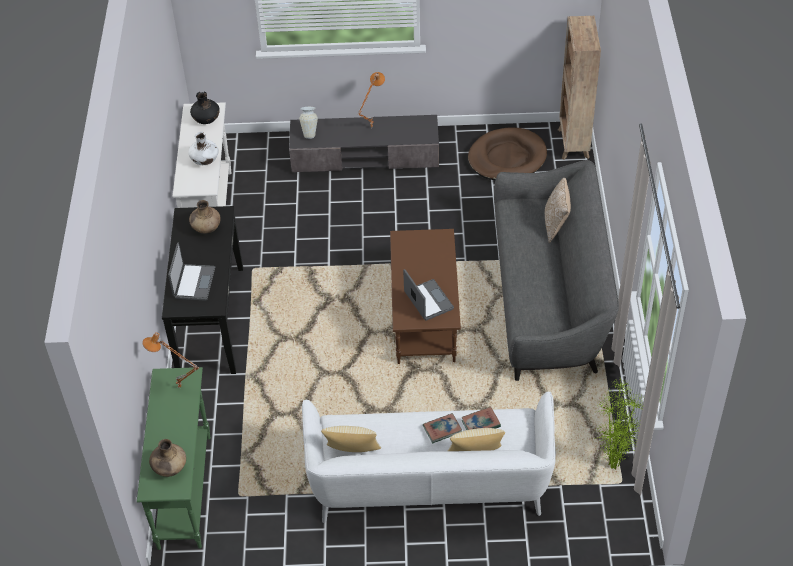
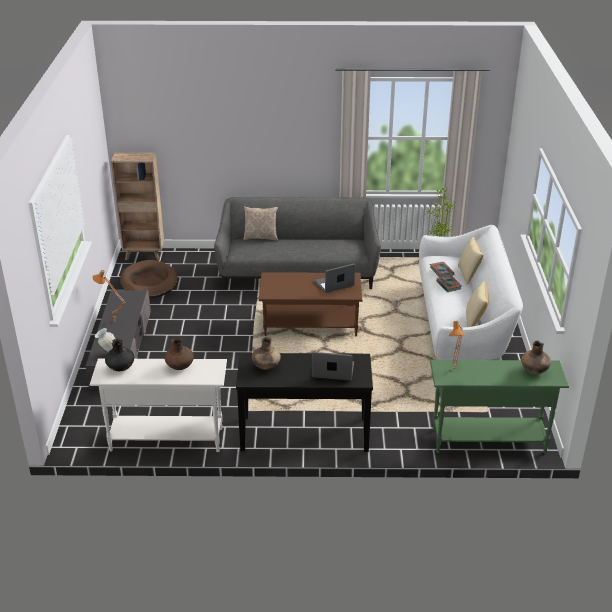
camera: 90 degrees left, 15 degrees down
white vase [188,132,219,165] -> brown vase [164,337,194,370]

